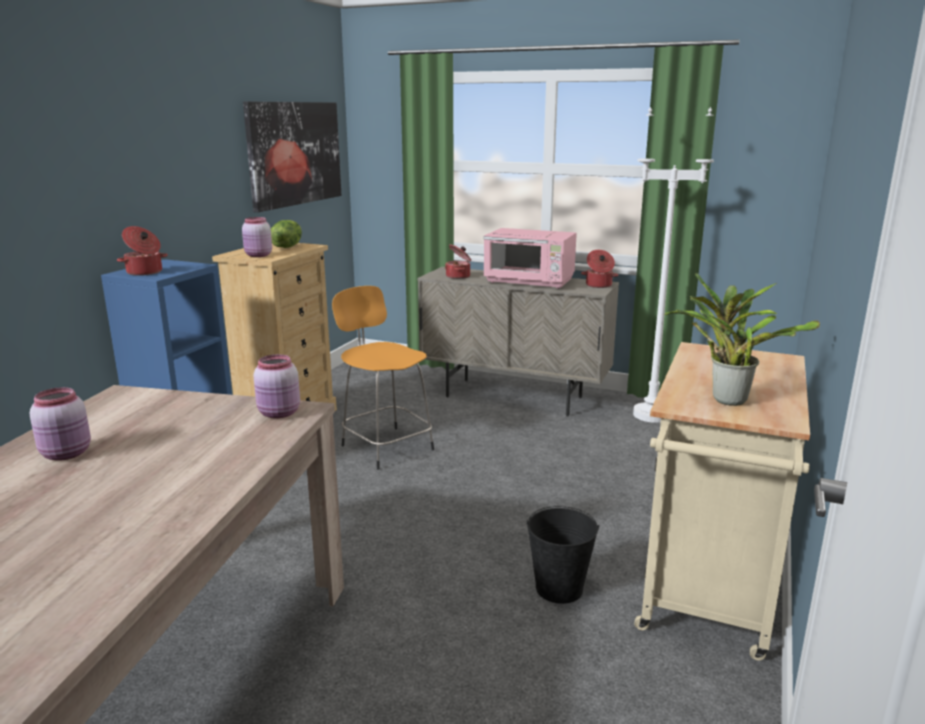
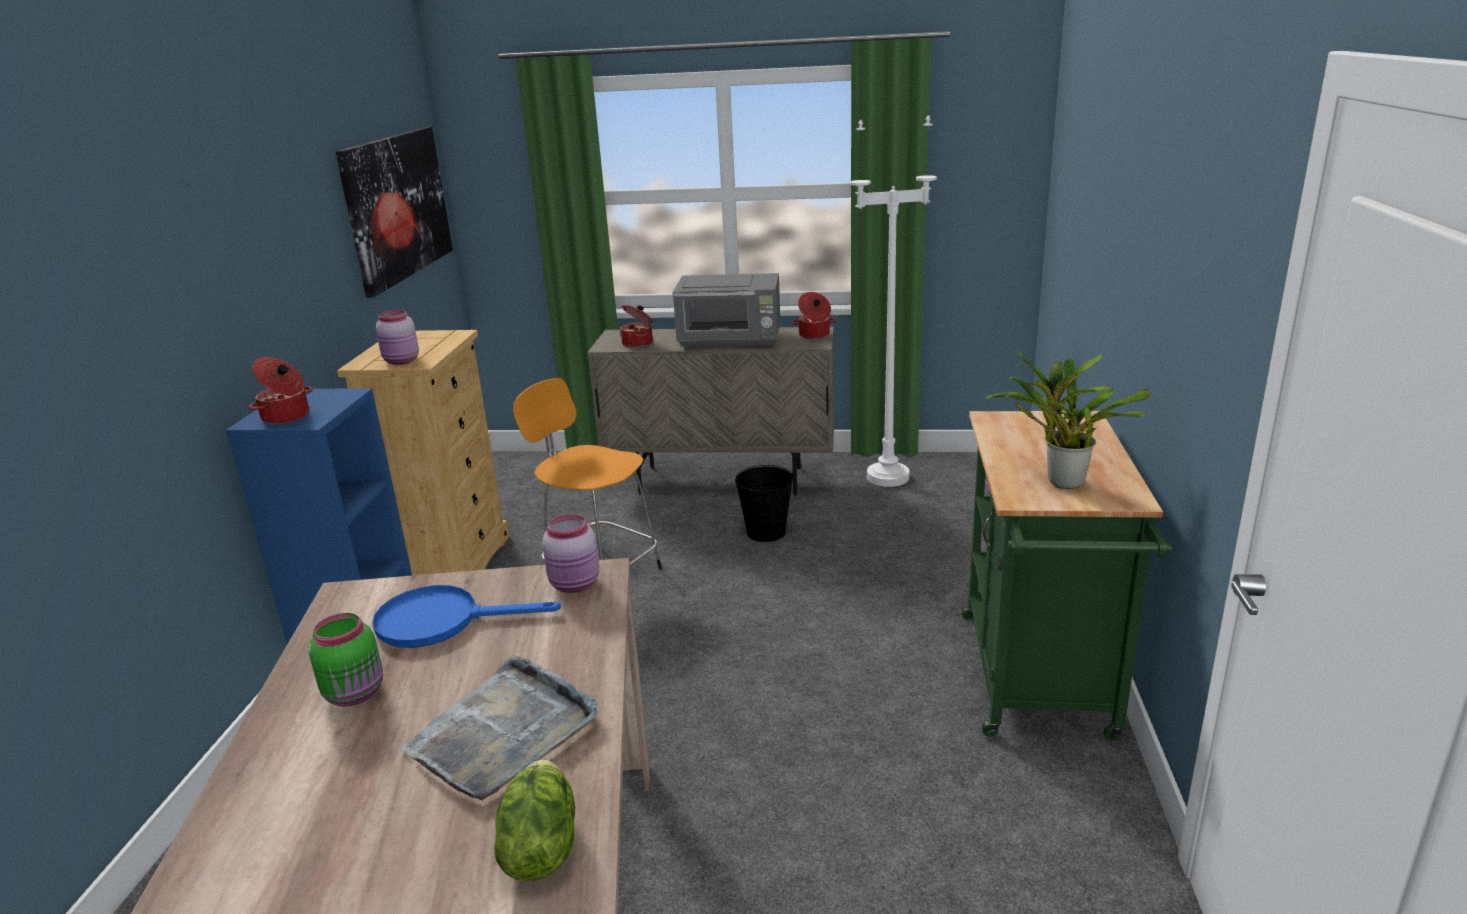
camera: 15 degrees left, 5 degrees up
pink jar [30,387,91,461] -> green jar [309,613,383,706]
lettuce [271,220,302,248] -> lettuce moved to [494,759,575,882]
pink microwave [483,228,577,289] -> grey microwave [673,273,780,348]
black bucket [526,506,599,604] -> black bucket moved to [735,465,793,542]
beige cart [634,342,810,661] -> green cart [962,411,1172,741]
none -> blue frying pan [372,585,561,648]
none -> grey tray [400,655,598,800]

